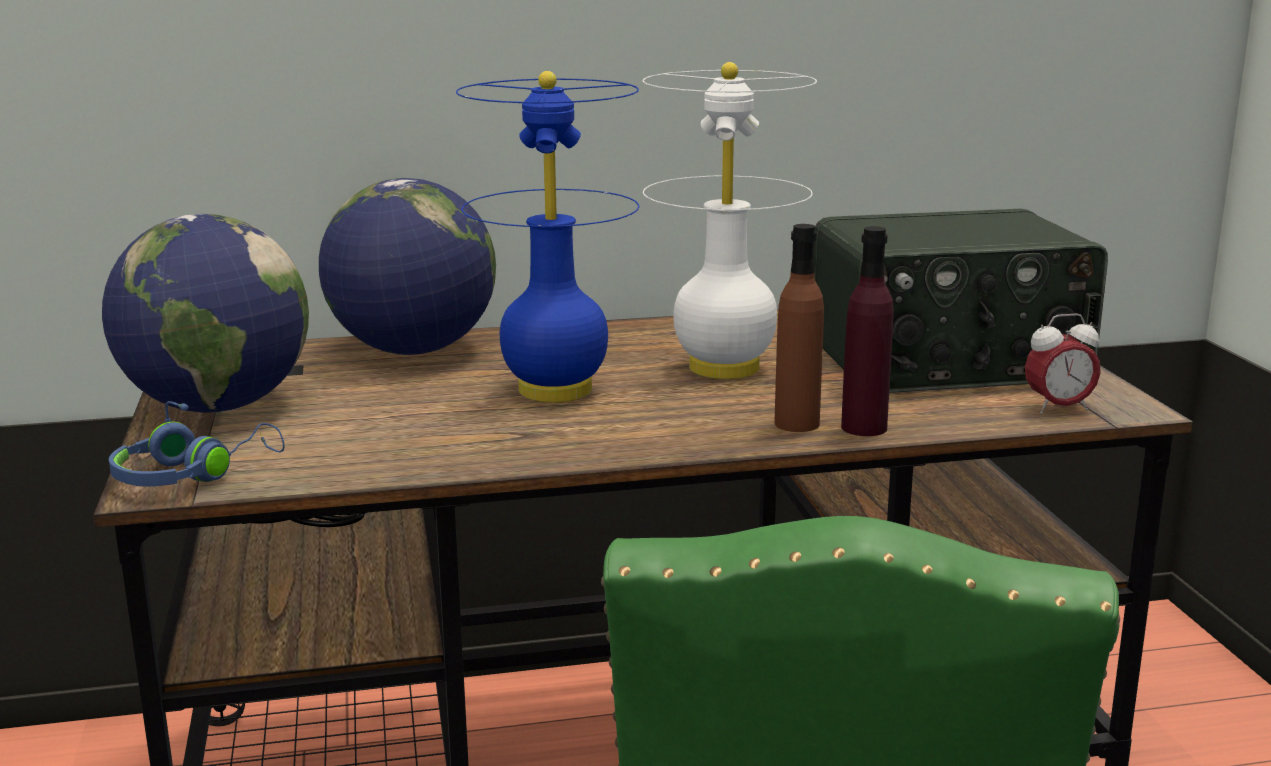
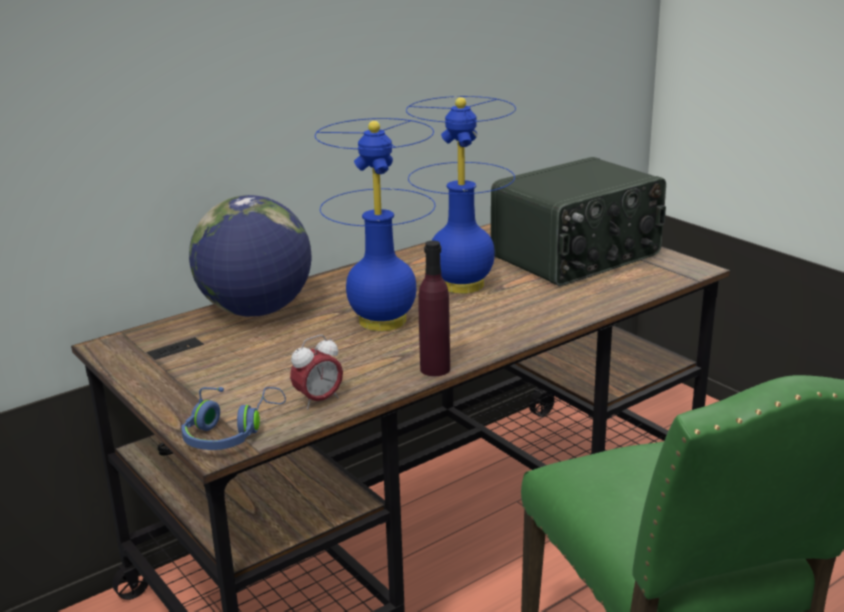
camera: 25 degrees left, 5 degrees up
globe [102,214,309,413] -> none
white table lamp [643,62,817,379] -> blue table lamp [406,96,516,294]
brown bottle [774,224,824,432] -> none
purple bottle [841,226,894,436] -> purple bottle moved to [418,241,450,376]
alarm clock [1025,313,1101,414] -> alarm clock moved to [290,335,343,410]

